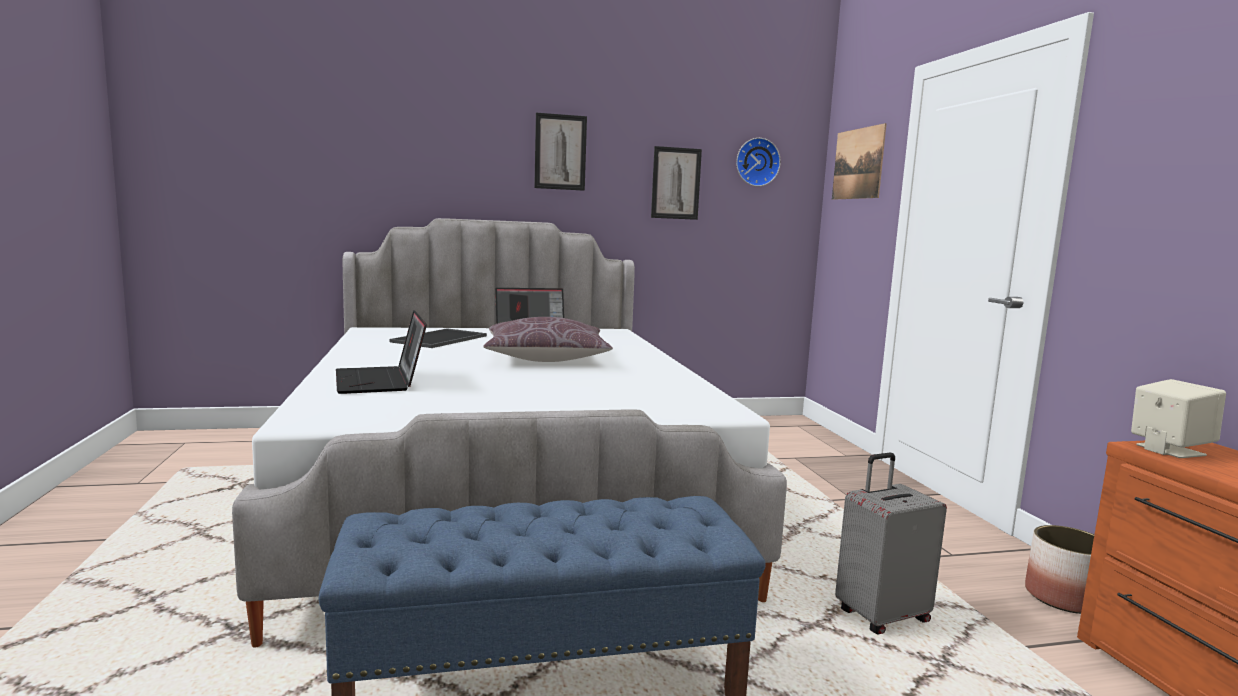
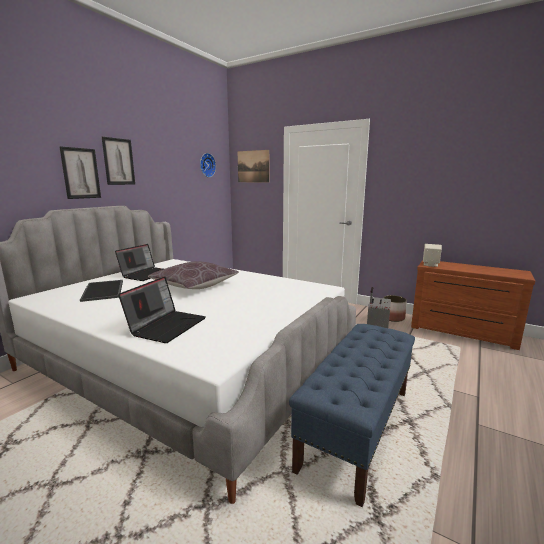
camera: 45 degrees left, 5 degrees up
laptop [336,310,427,394] -> laptop turned 90 degrees counterclockwise [118,276,206,343]
picture [651,146,702,220] -> picture moved to [60,146,101,199]

